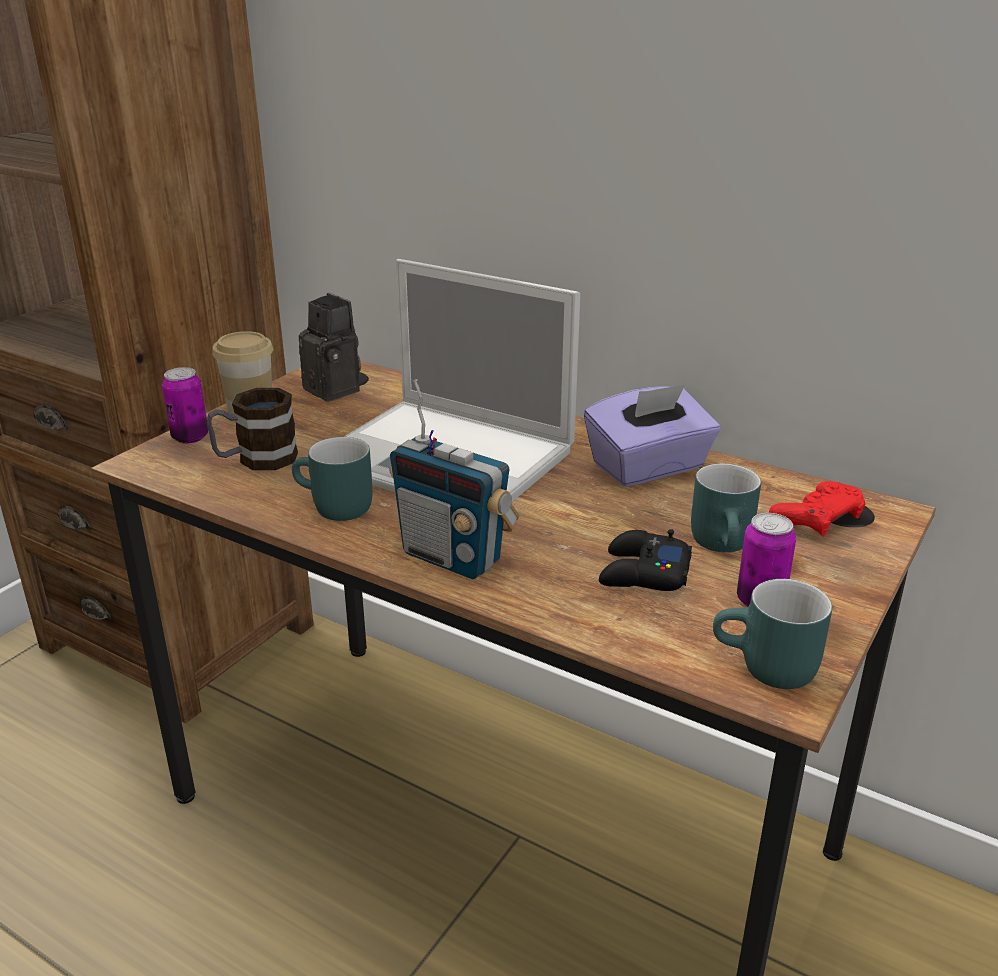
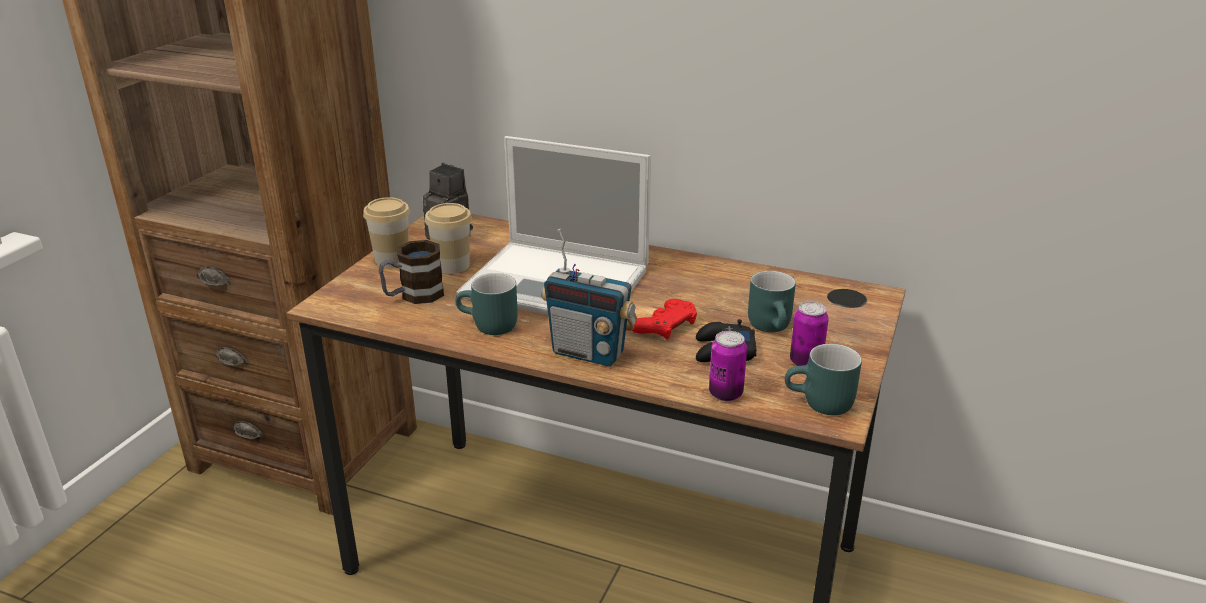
camera: 10 degrees left, 0 degrees up
can [162,367,208,444] -> can moved to [709,331,747,401]
purple tissue box [584,384,720,486] -> none
red game controller [769,481,865,537] -> red game controller moved to [632,299,697,340]
none -> cup [425,203,472,274]

